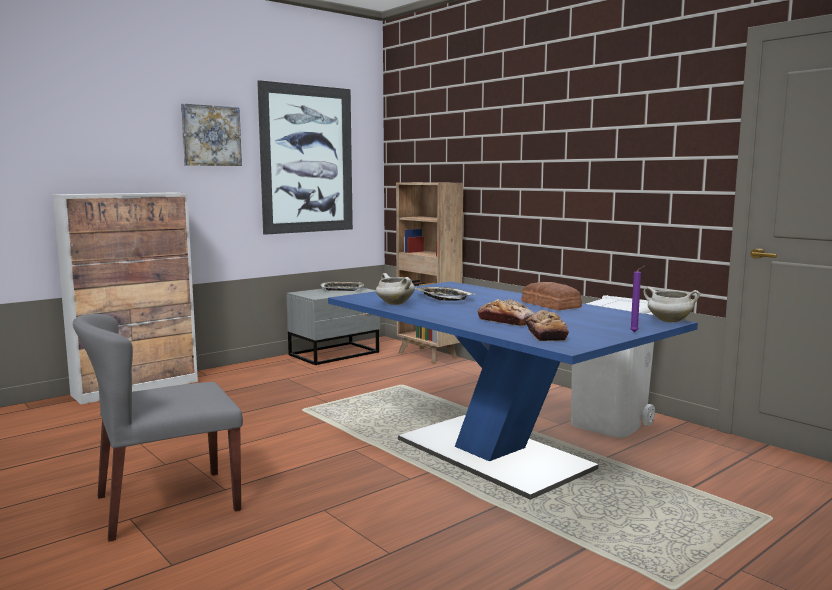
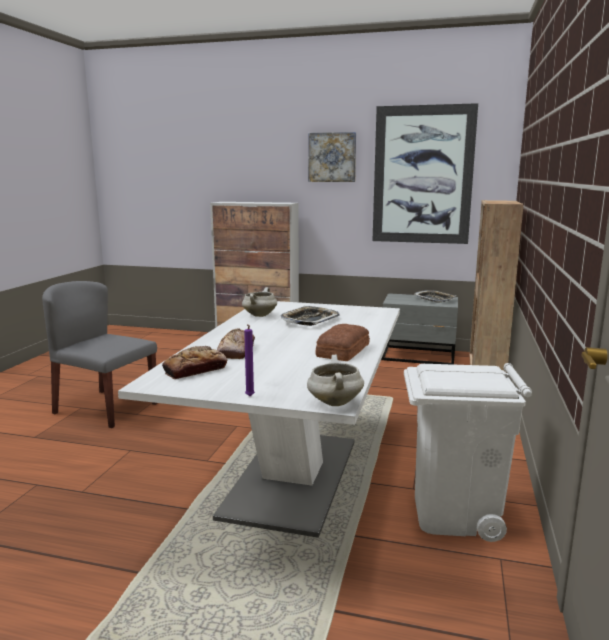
camera: 55 degrees right, 5 degrees up
blue dining table [328,281,698,500] -> white dining table [118,301,400,538]

